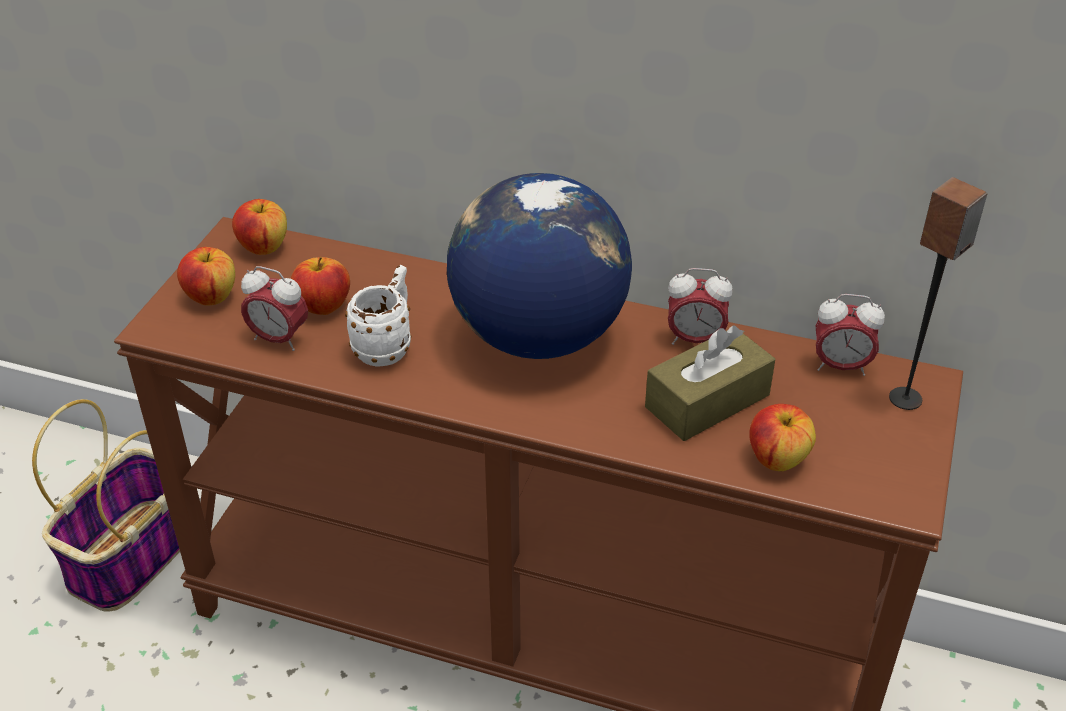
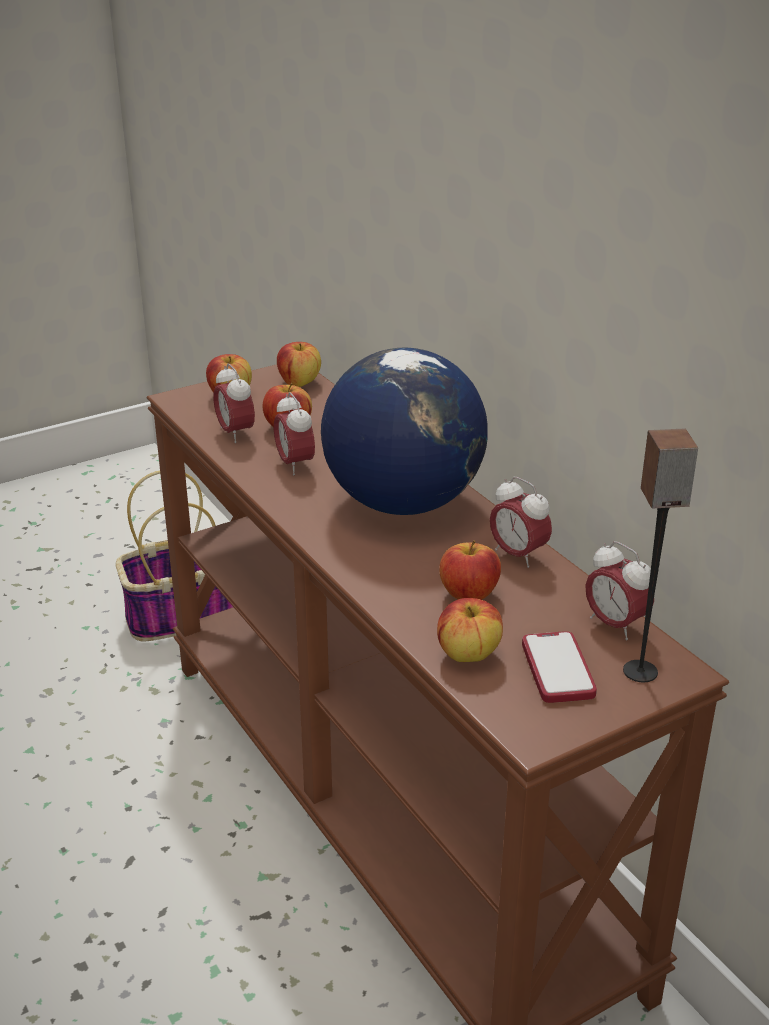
camera: 40 degrees right, 10 degrees down
white mug [345,265,411,367] -> alarm clock [274,392,315,475]
brown tissue box [645,325,775,441] -> apple [439,541,501,600]
none -> phone [522,631,597,703]

